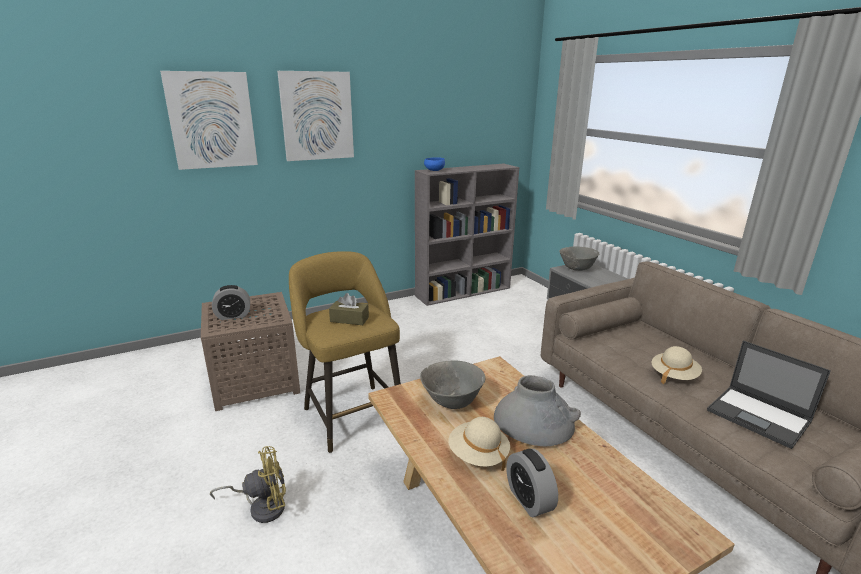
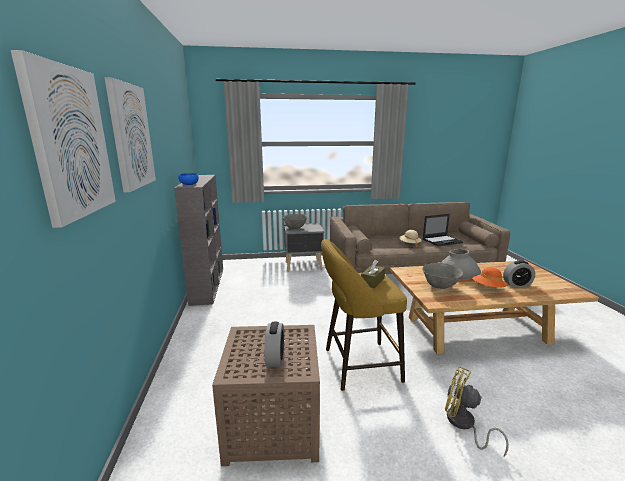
camera: 70 degrees left, 5 degrees down
yellow fan [210,446,286,523] -> yellow fan turned 60 degrees counterclockwise [445,366,509,457]
beige hat [448,417,510,471] -> orange hat [472,267,507,288]

